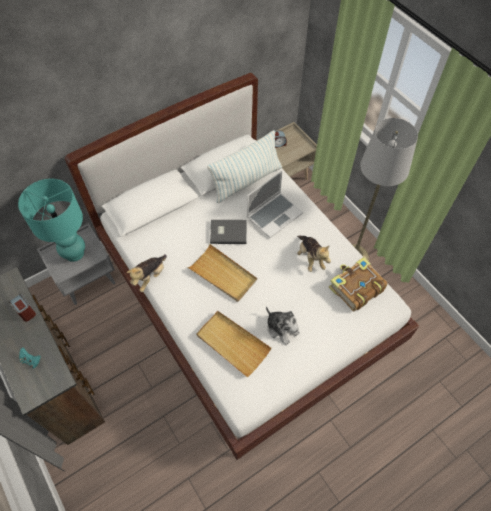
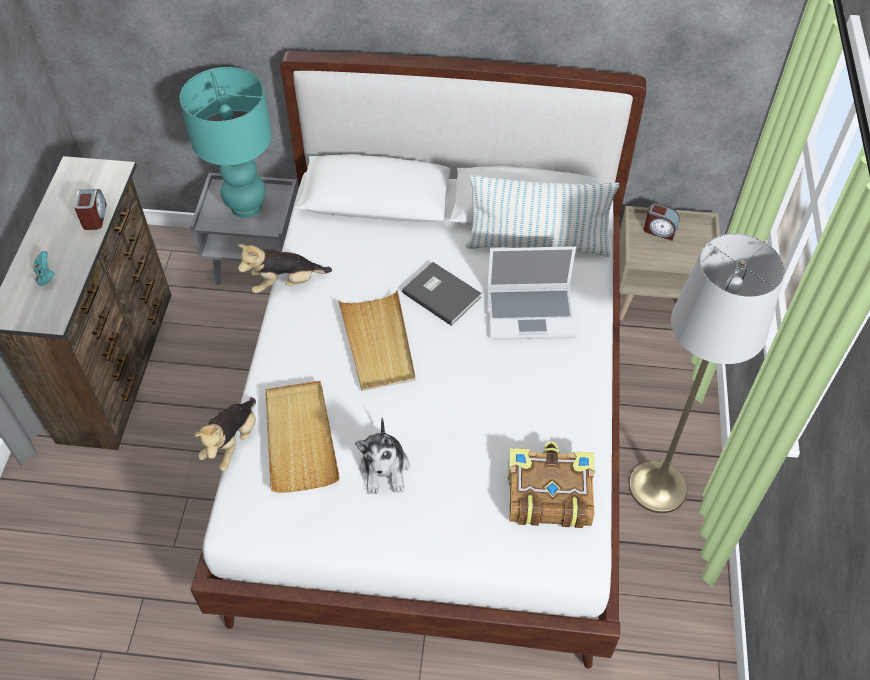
camera: 40 degrees right, 5 degrees down
plush toy [297,236,331,272] -> plush toy moved to [195,397,256,471]

